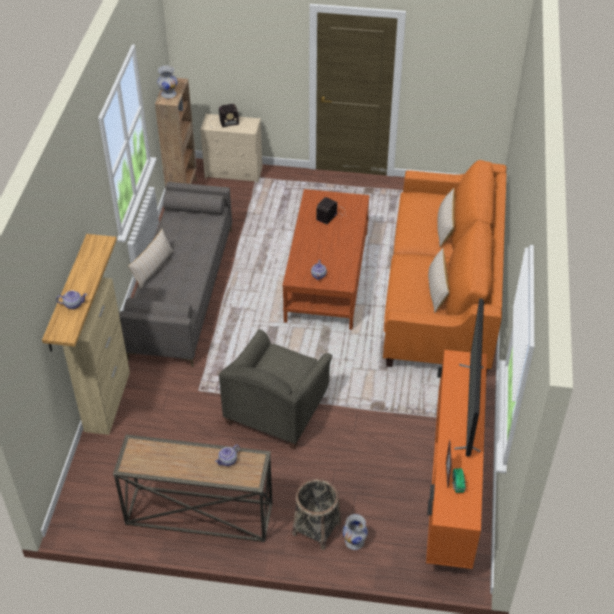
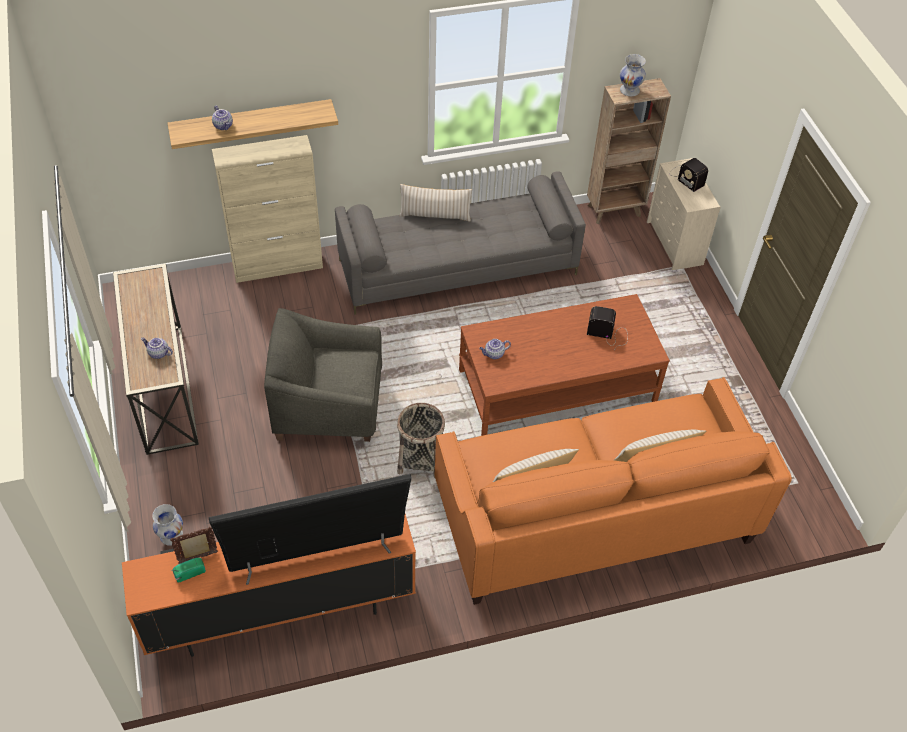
camera: 65 degrees right, 5 degrees up
basket [292,479,341,550] -> basket moved to [397,403,445,478]

